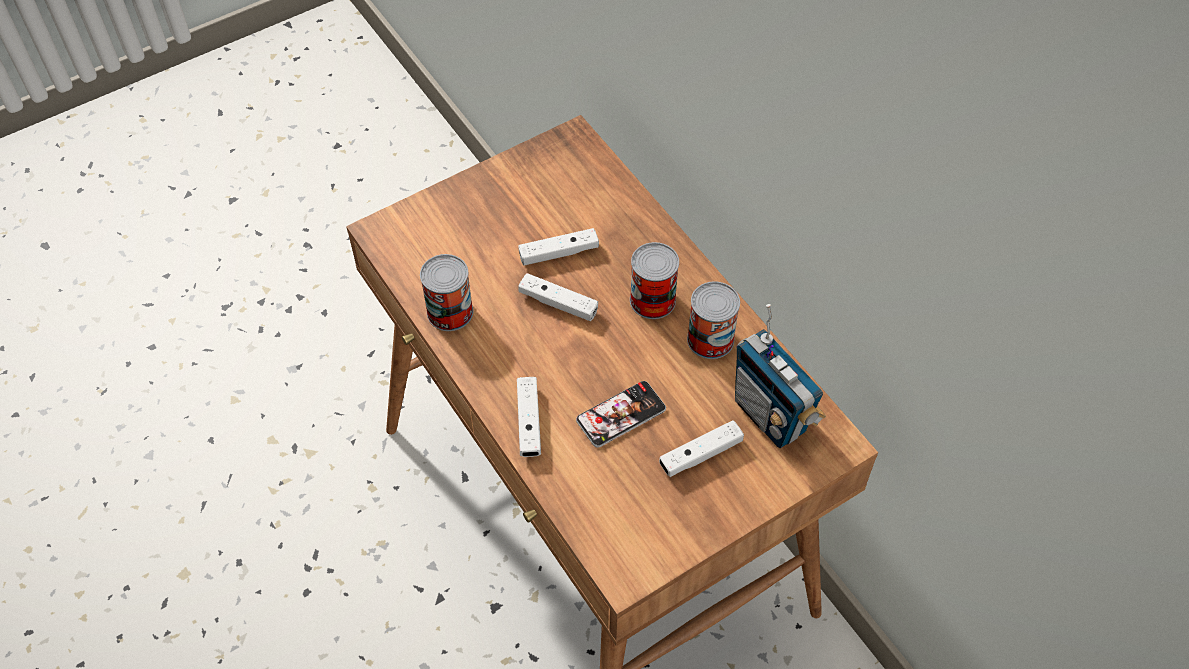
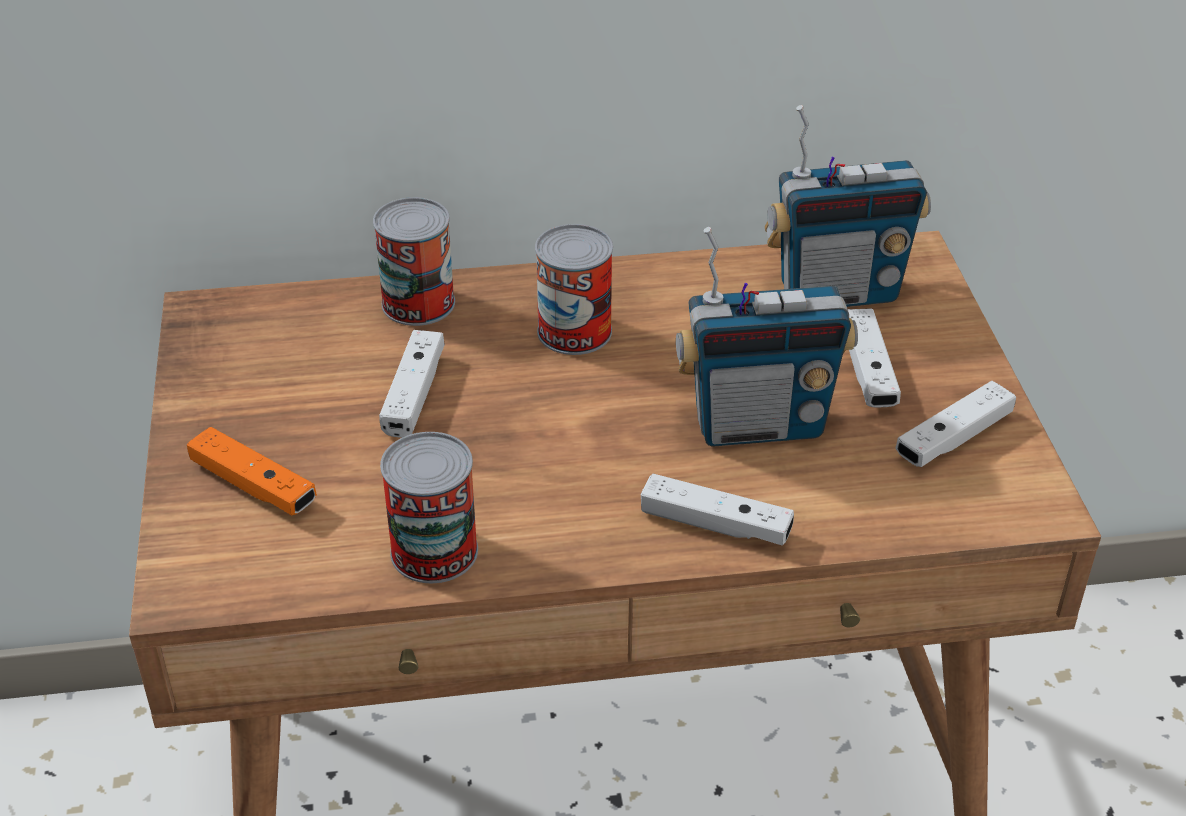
camera: 65 degrees left, 15 degrees down
white game controller [518,273,598,321] -> white game controller moved to [895,381,1016,467]
phone [576,381,666,447] -> radio [676,227,858,446]
can [687,281,740,359] -> can moved to [373,197,455,326]
none -> orange game controller [187,427,317,515]

